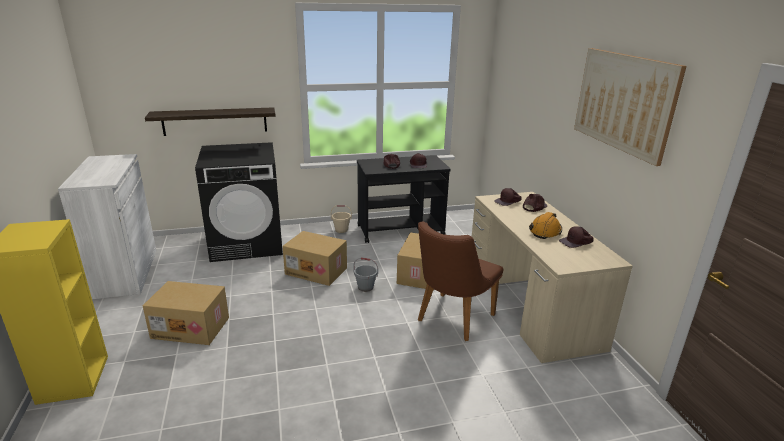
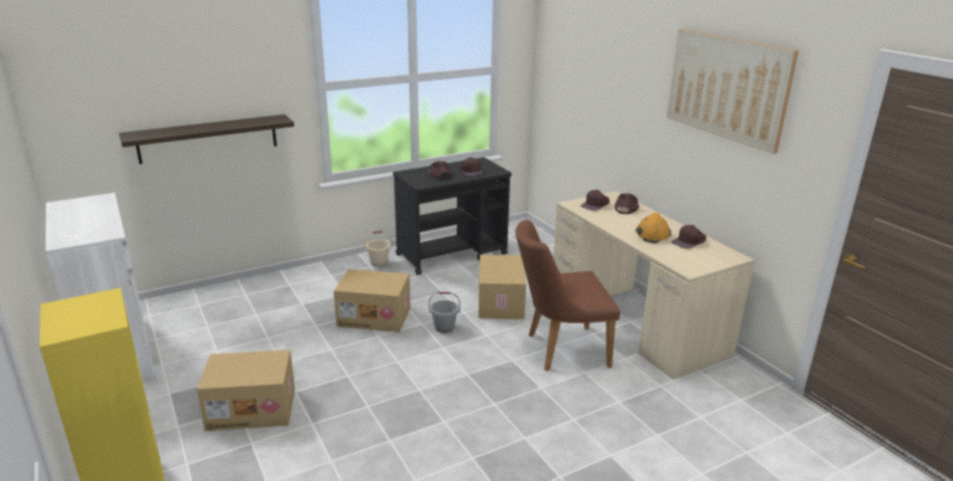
camera: 15 degrees left, 0 degrees up
black washing machine [195,142,283,262] -> none
brown chair [418,221,503,341] -> brown chair turned 60 degrees clockwise [515,220,620,371]

